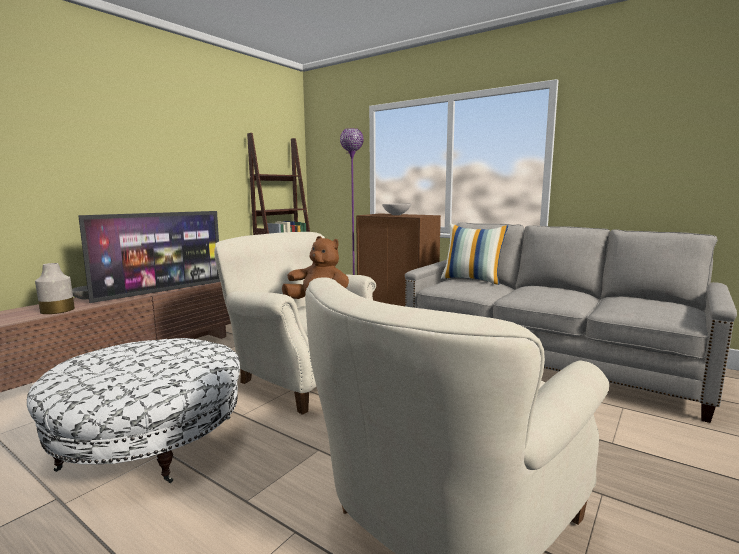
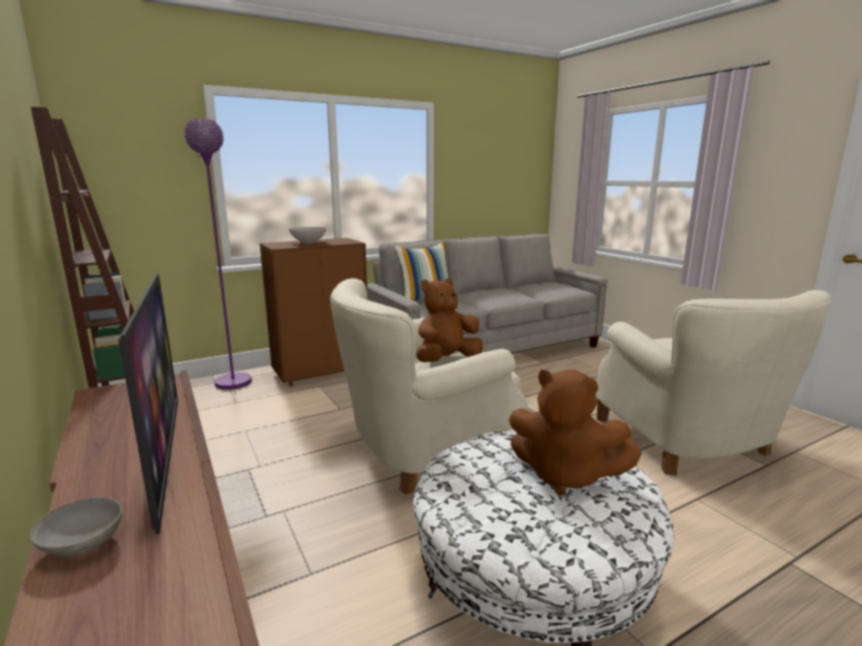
camera: 65 degrees left, 5 degrees up
beige vase [35,263,75,314] -> none
none -> brown plush toy [509,370,642,496]

